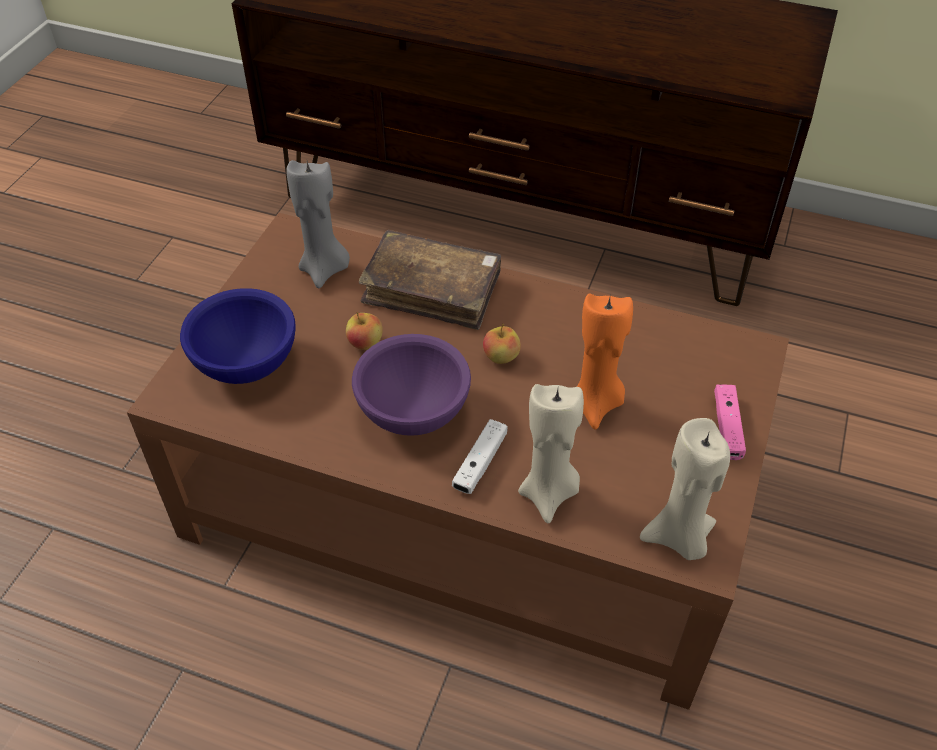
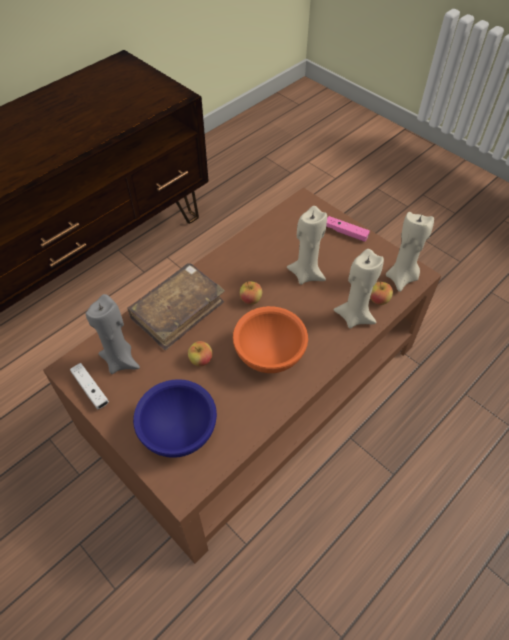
camera: 65 degrees left, 5 degrees up
purple bowl [352,334,471,436] -> orange bowl [233,306,308,373]
white game controller [452,419,508,494] -> white game controller moved to [70,363,109,409]
orange candle [577,293,633,429] -> beige candle [287,206,327,285]
none -> apple [370,282,393,305]

